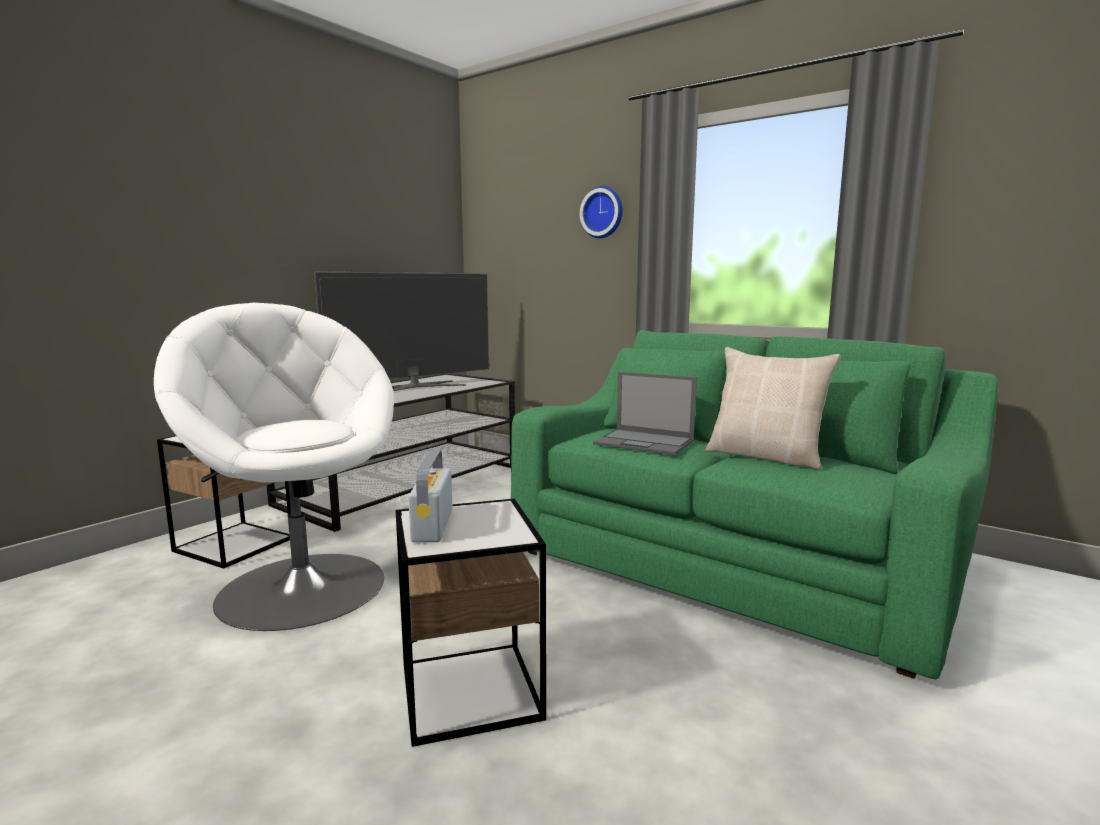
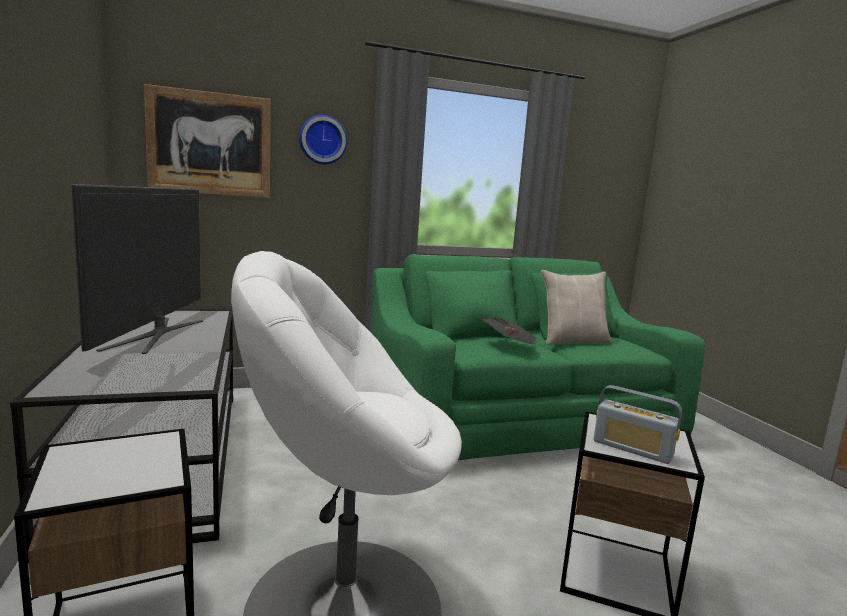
camera: 55 degrees left, 0 degrees up
laptop [593,372,697,455] -> newspaper [482,318,537,344]
none -> picture [144,84,271,198]

